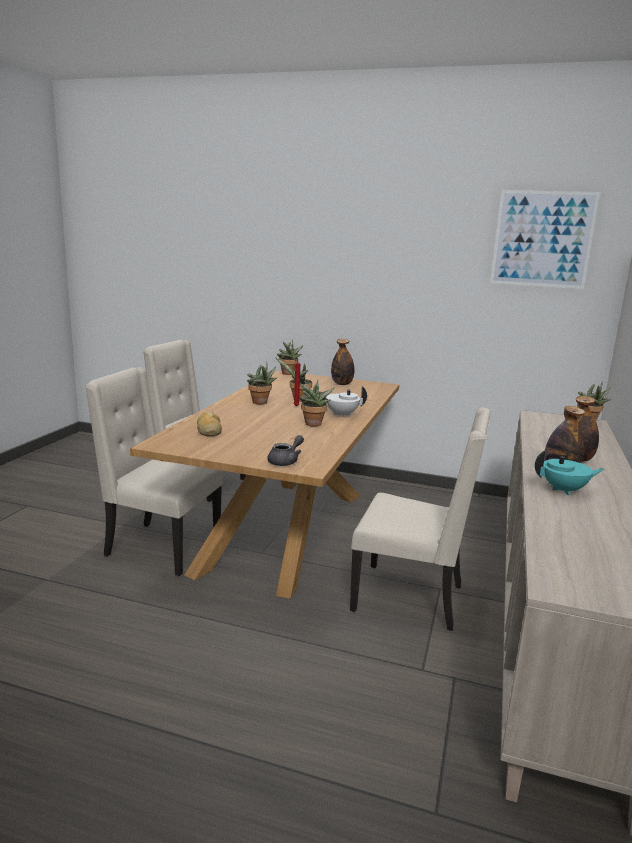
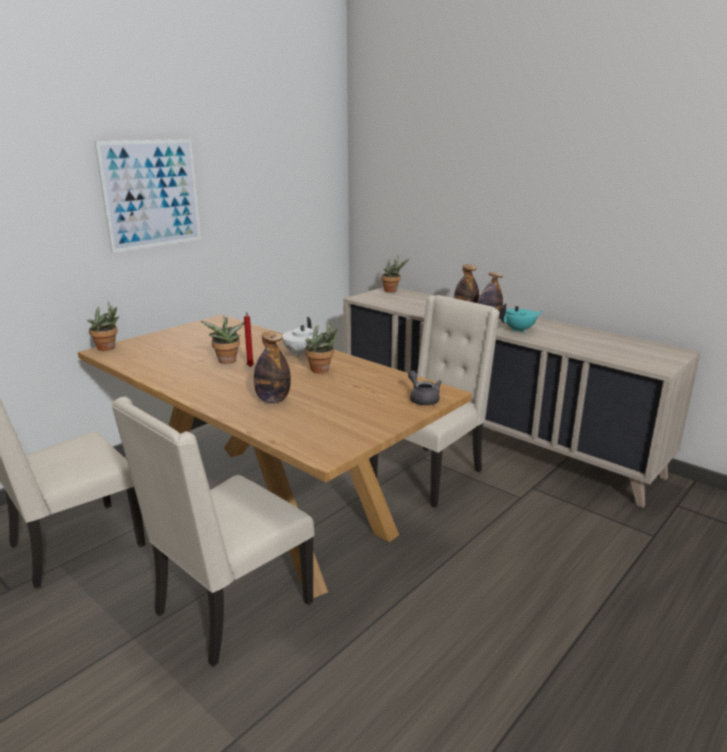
camera: 65 degrees left, 5 degrees up
bread [197,412,222,436] -> none
potted plant [247,362,277,404] -> none
bottle [331,339,354,385] -> bottle moved to [254,331,291,403]
picture [490,190,600,289] -> picture moved to [95,139,201,253]
turquoise teapot [535,450,604,495] -> turquoise teapot turned 45 degrees clockwise [500,303,543,333]

